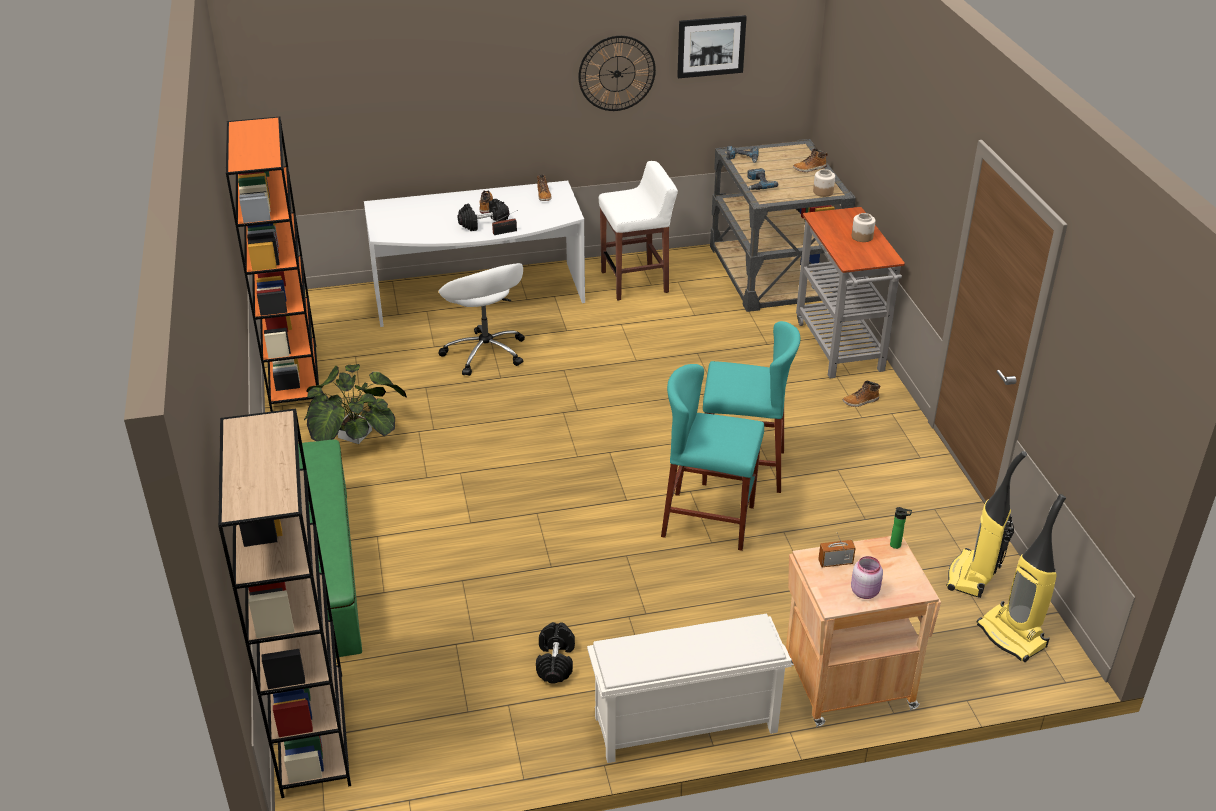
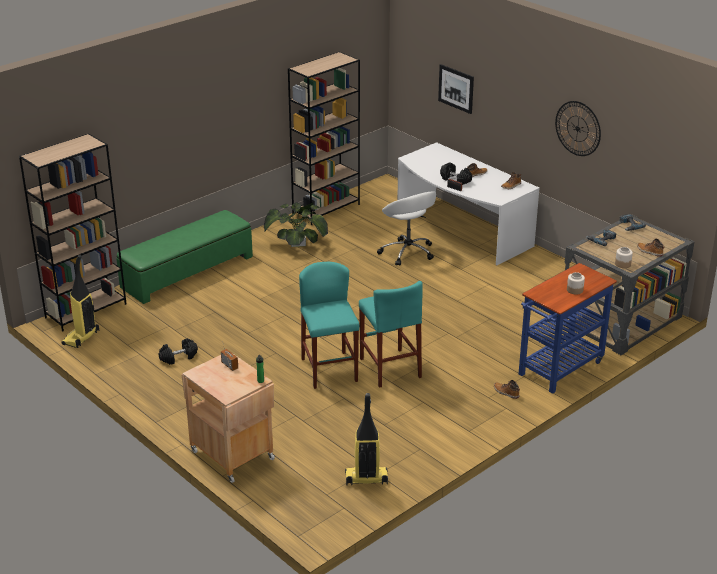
camera: 60 degrees right, 5 degrees down
orange bookcase [226,117,319,412] -> beige bookcase [288,52,360,225]
white office chair [438,263,525,376] -> white office chair turned 60 degrees counterclockwise [377,191,436,266]
white shoe rack [587,614,792,763] -> none
white stool [599,161,678,300] -> none
picture [677,15,747,78] -> picture moved to [438,64,474,114]
grey cart [796,207,905,378] -> blue cart [519,263,617,394]
pink jar [851,556,883,599] -> none
vacuum cleaner [977,494,1066,662] -> vacuum cleaner moved to [62,255,99,348]

